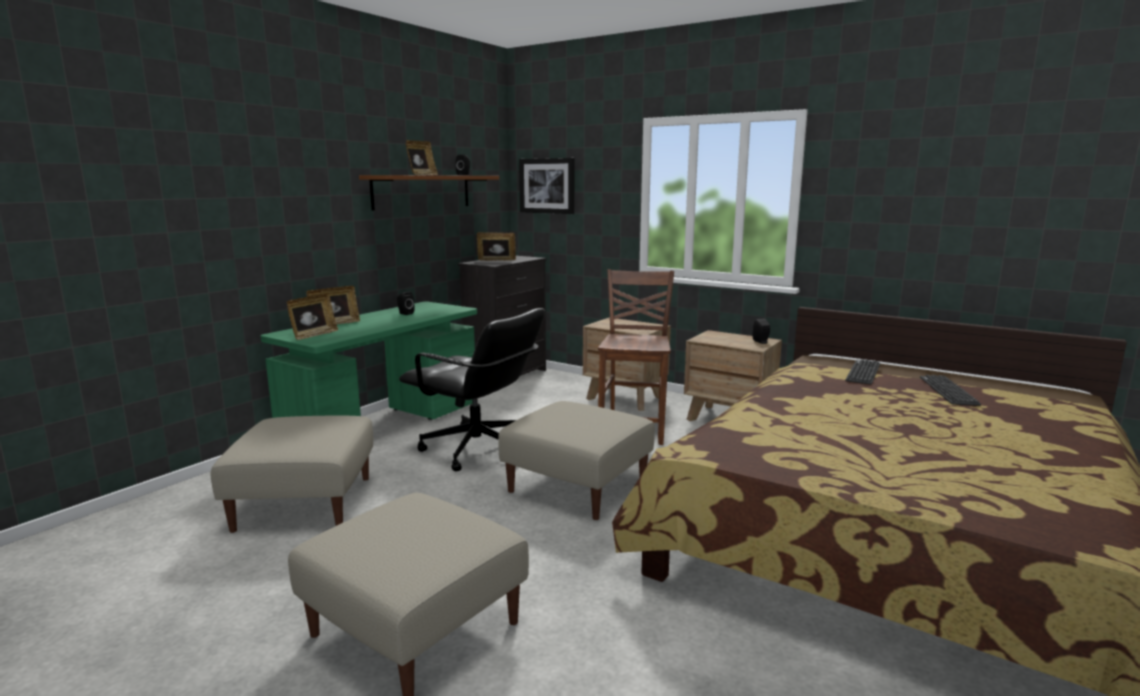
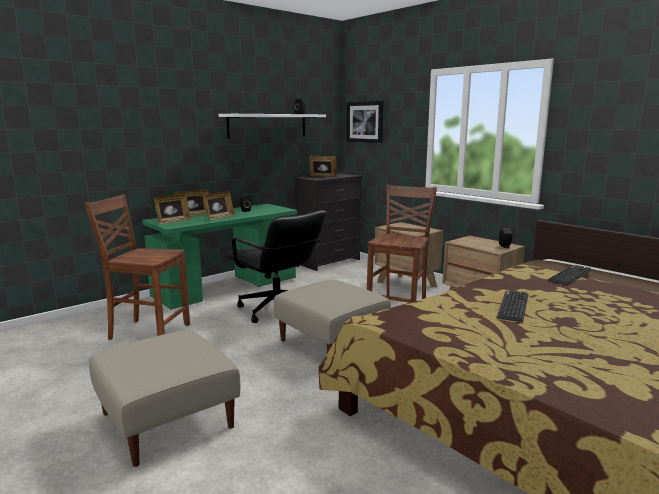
camera: 15 degrees right, 0 degrees up
beige ottoman [211,416,373,533] -> brown chair [84,194,190,340]
brown shelf [359,175,499,211] -> white shelf [218,114,326,138]
picture frame [405,140,438,175] -> picture frame moved to [204,191,235,220]
keyboard [920,375,981,406] -> keyboard moved to [496,290,529,322]

